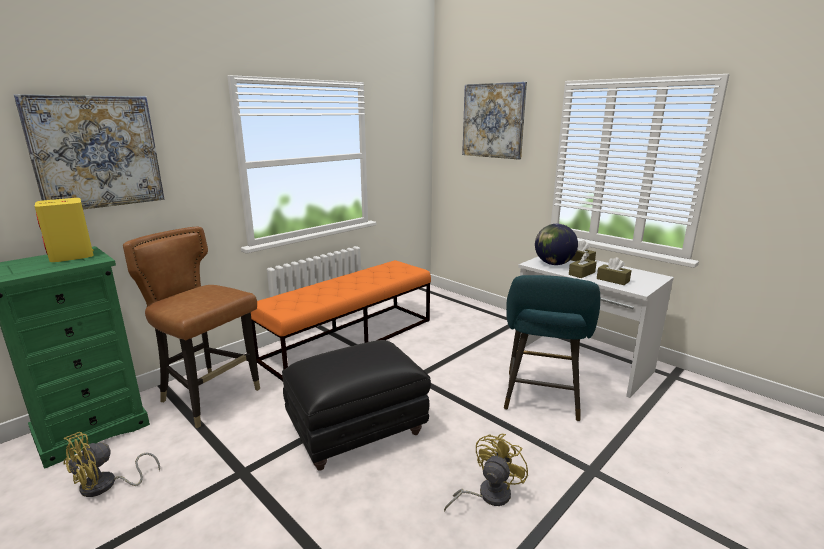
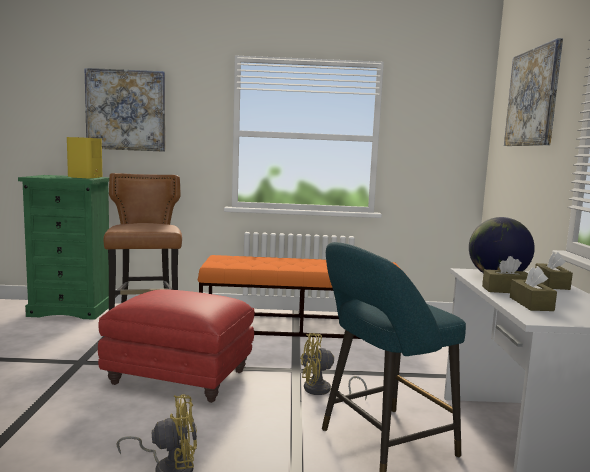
camera: 45 degrees right, 10 degrees down
yellow fan [63,432,160,497] -> yellow fan moved to [300,333,367,400]
black ottoman [282,340,431,471] -> red ottoman [98,290,255,403]

